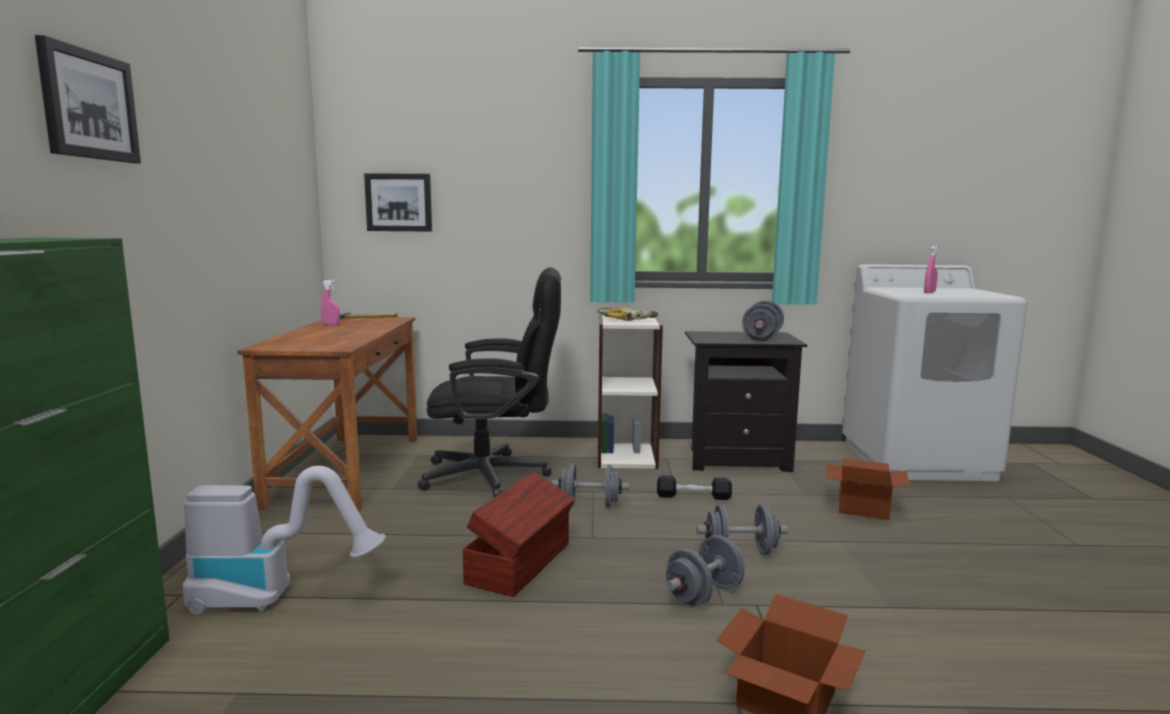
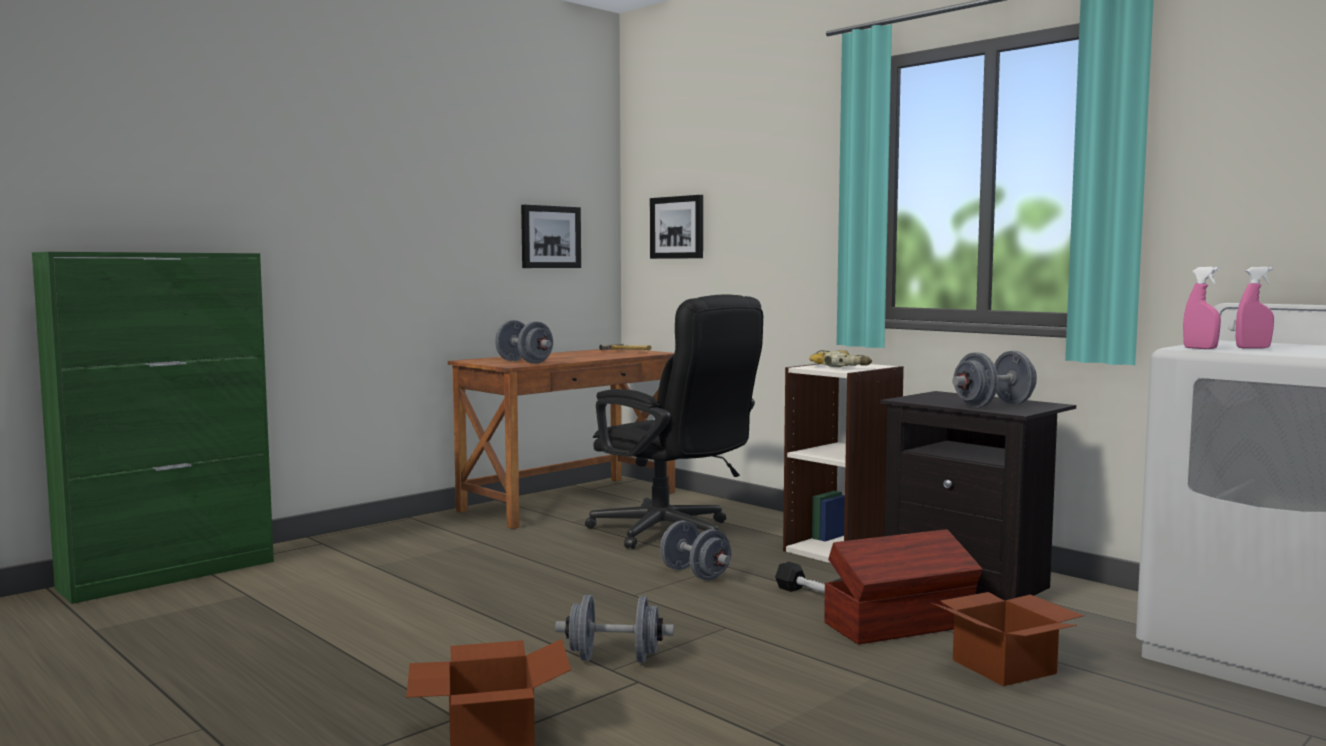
camera: 45 degrees right, 5 degrees down
picture [35,35,141,163] -> picture moved to [521,205,581,268]
vacuum cleaner [182,466,386,614] -> none
pink spray bottle [321,280,340,325] -> pink spray bottle moved to [1183,267,1221,349]
brown storage box [463,471,575,597] -> brown storage box moved to [824,529,983,644]
grey dumbbell [697,505,788,555] -> grey dumbbell moved to [495,320,553,364]

